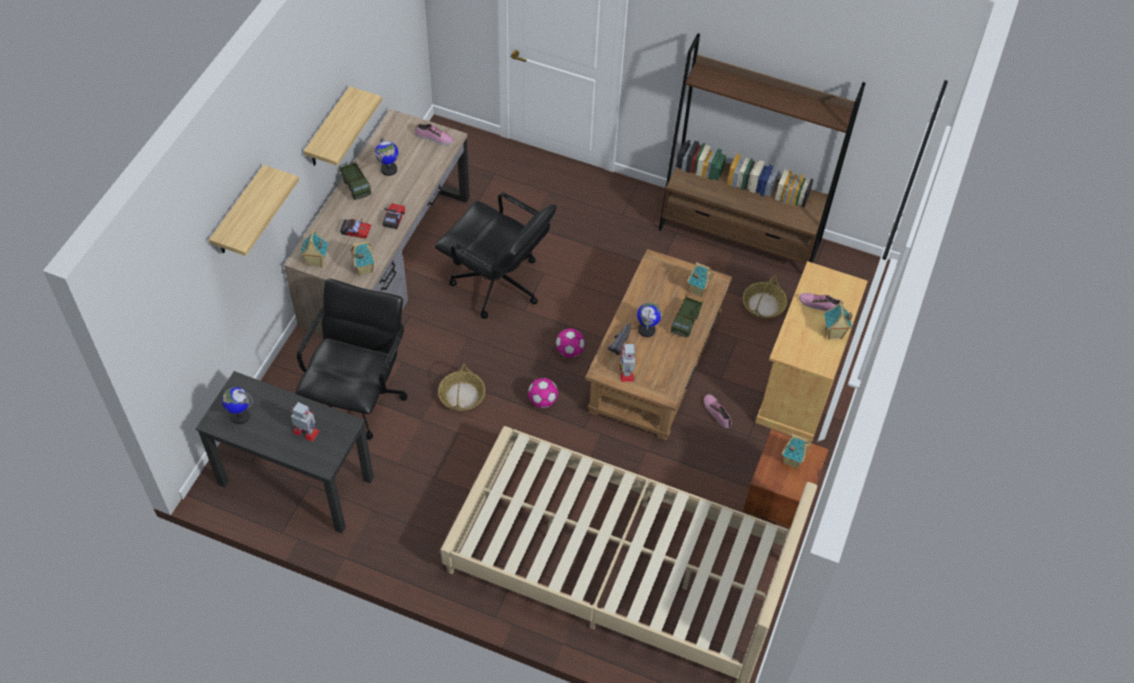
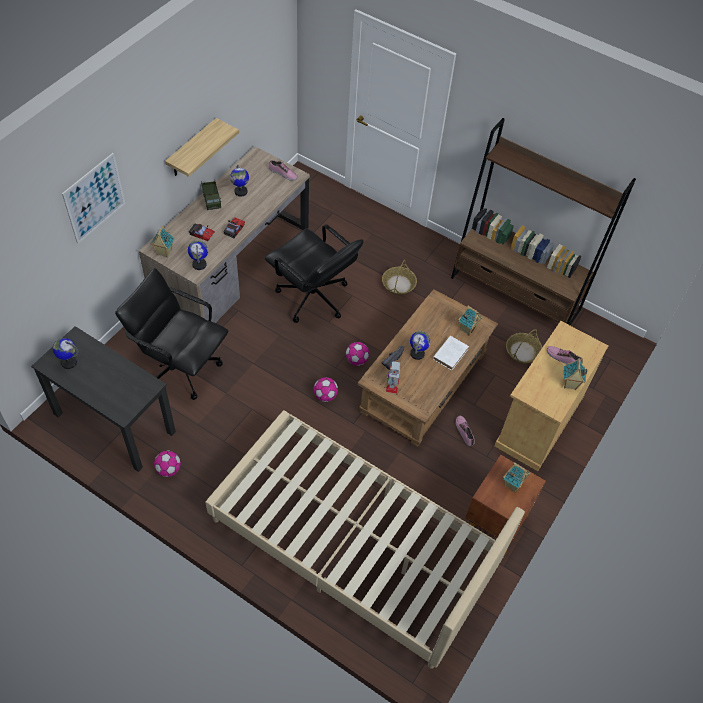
camera: 10 degrees right, 0 degrees up
shelf [209,165,299,256] -> picture [62,153,125,244]
toy robot [291,402,319,441] -> none
black office chair [296,279,407,440] -> black office chair turned 90 degrees counterclockwise [115,268,228,400]
toy house [350,241,376,276] -> globe [188,240,208,270]
basket [438,364,486,411] -> basket moved to [382,260,417,295]
toy truck [671,297,703,337] -> white book [433,336,469,370]
none -> football [154,451,181,477]

